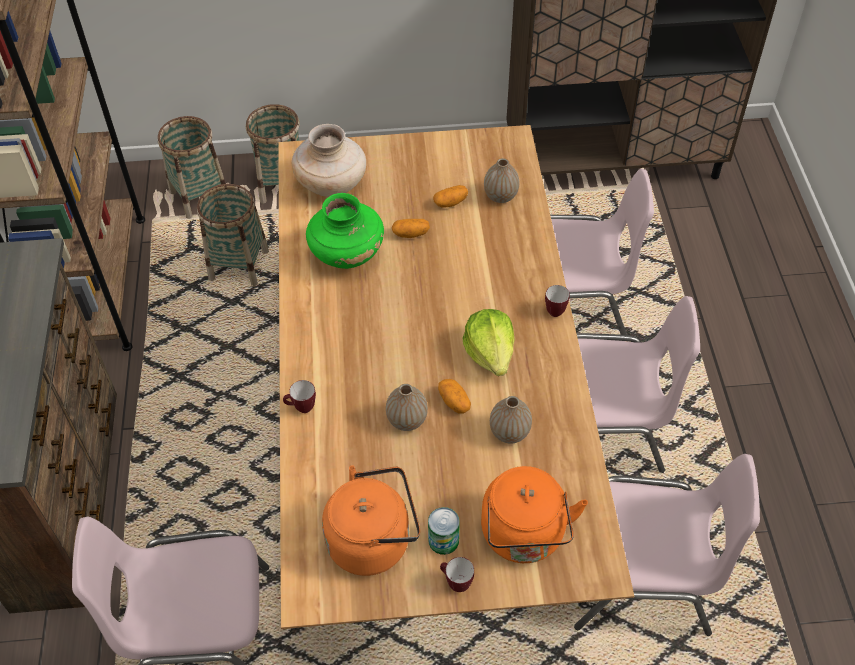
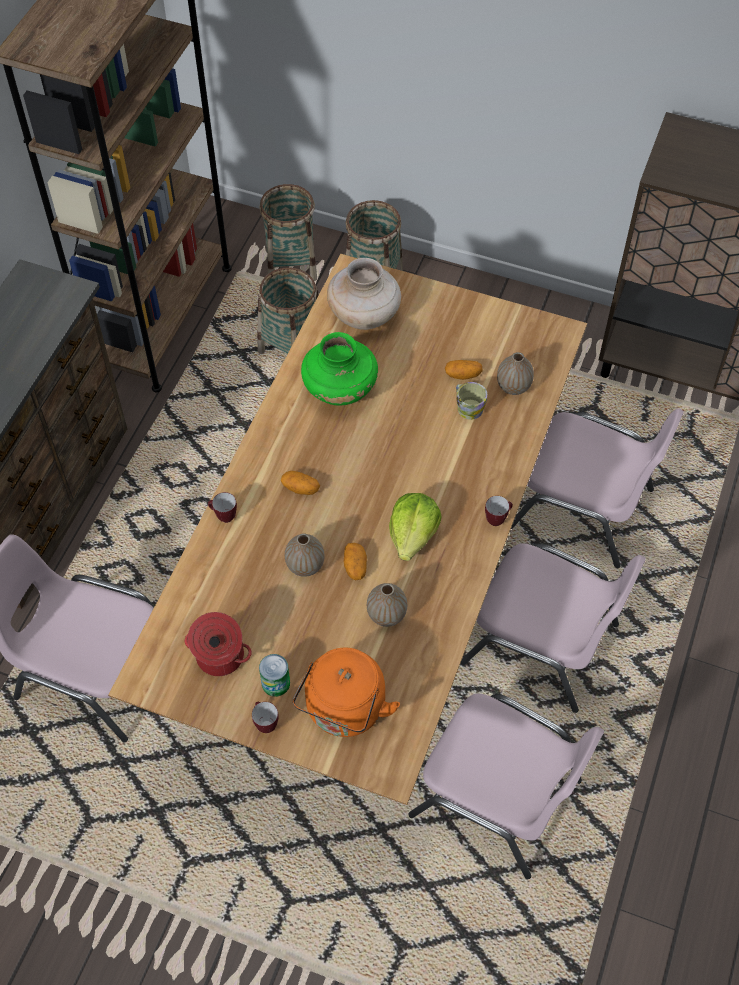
camera: 25 degrees right, 5 degrees up
orange kettle [322,465,420,576] -> cooking pot [185,612,252,676]
potato [392,219,430,238] -> potato moved to [281,471,320,495]
none -> mug [456,382,487,420]

